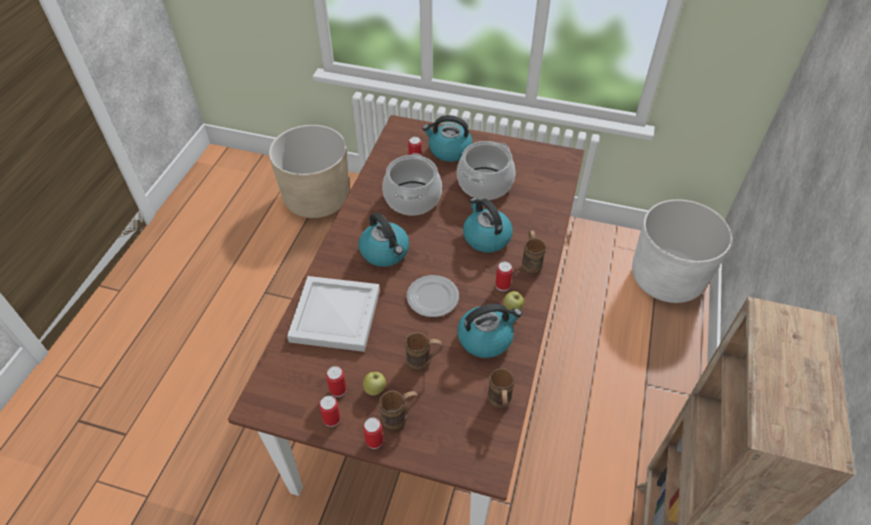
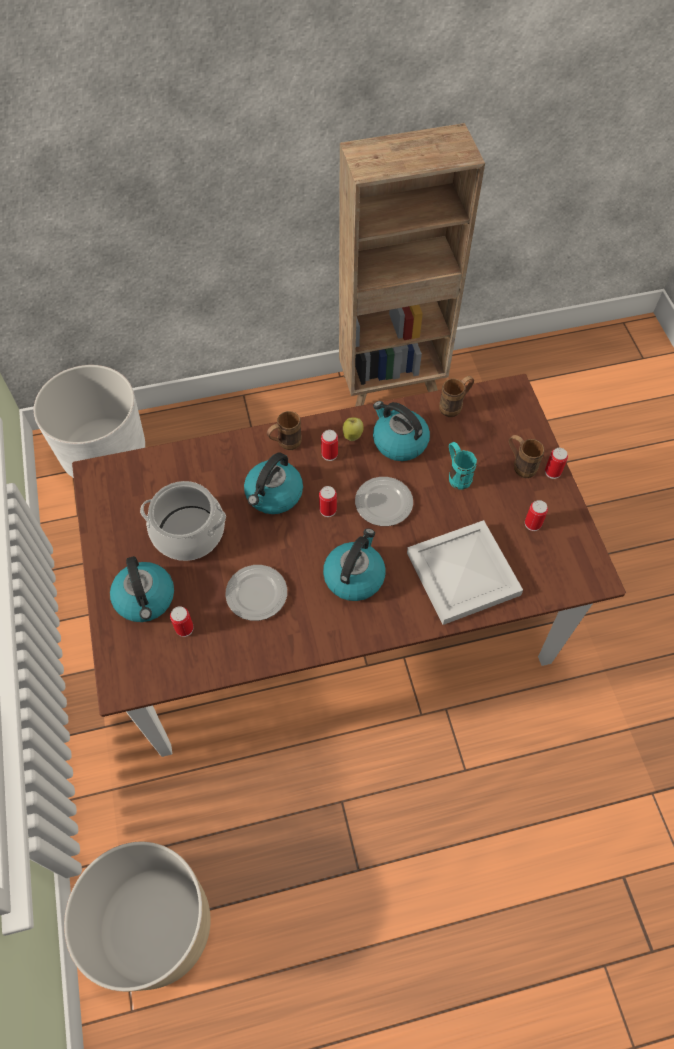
camera: 120 degrees left, 10 degrees up
can [319,396,341,427] -> can moved to [319,486,337,517]
apple [363,372,386,395] -> none
cooking pot [382,153,442,216] -> plate [225,565,287,621]
brown mug [405,332,443,371] -> turquoise mug [449,442,477,490]

